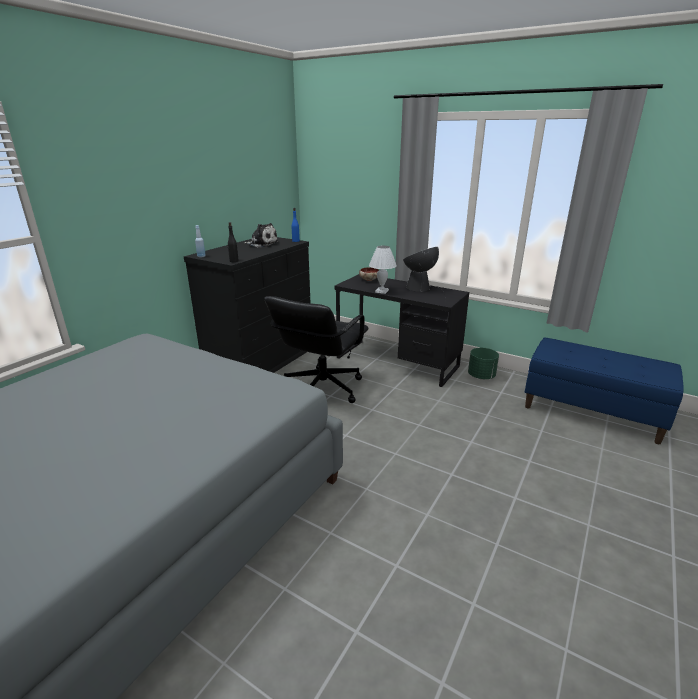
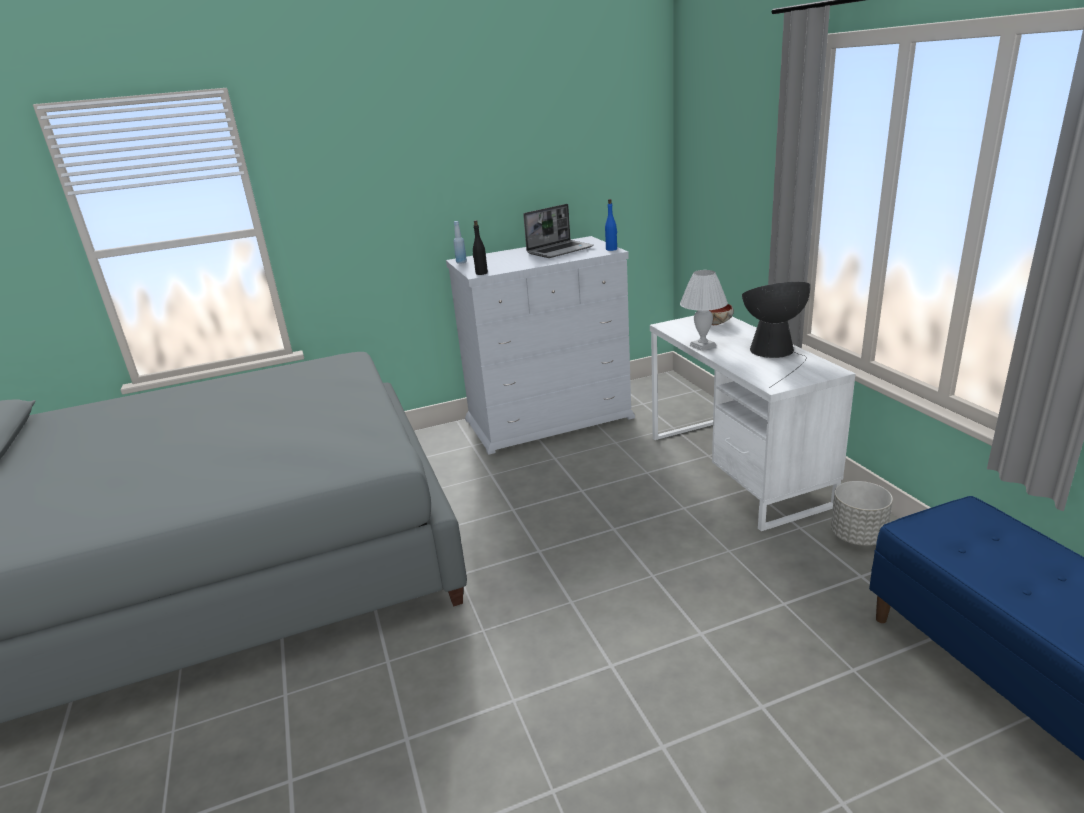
camera: 40 degrees right, 0 degrees up
black dresser [184,237,310,373] -> white dresser [446,236,635,455]
plush toy [245,223,279,247] -> laptop [523,204,594,258]
black office chair [264,296,368,403] -> none
black desk [335,274,469,387] -> white desk [650,316,855,531]
green planter [468,348,499,379] -> grey planter [831,481,893,546]

